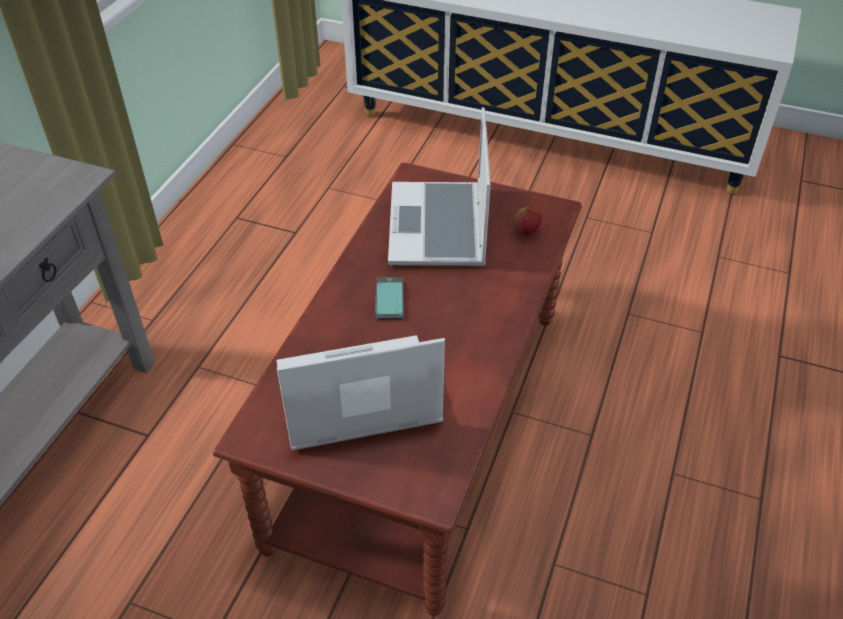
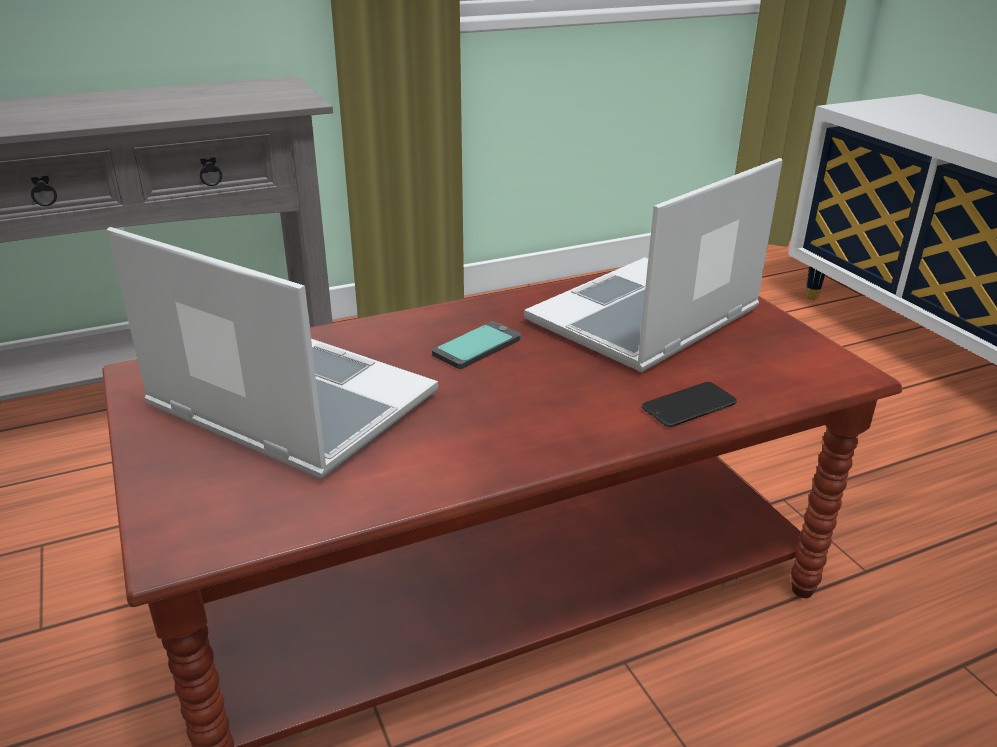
camera: 45 degrees right, 15 degrees down
apple [513,207,542,236] -> none
none -> phone [642,382,737,427]

